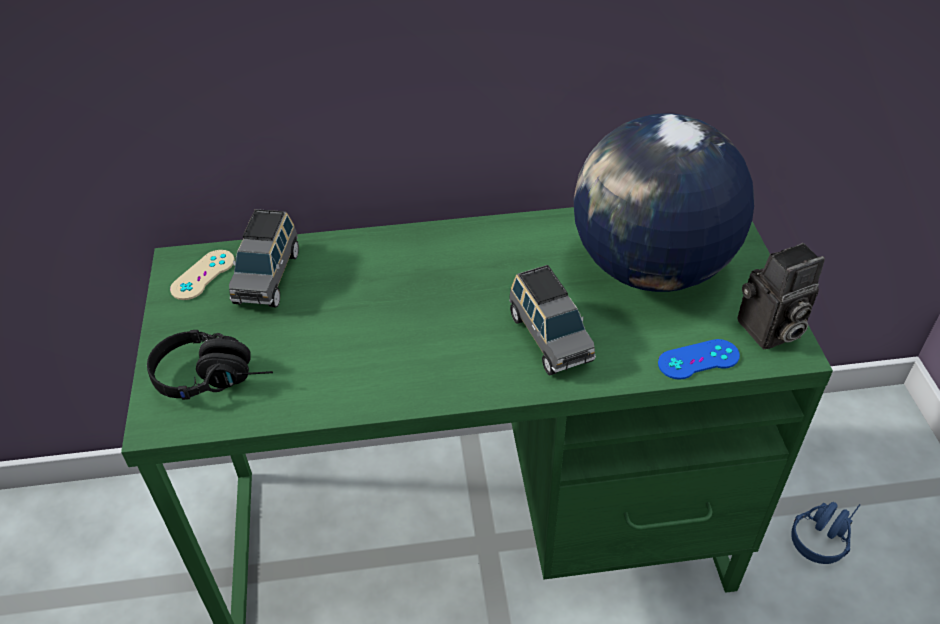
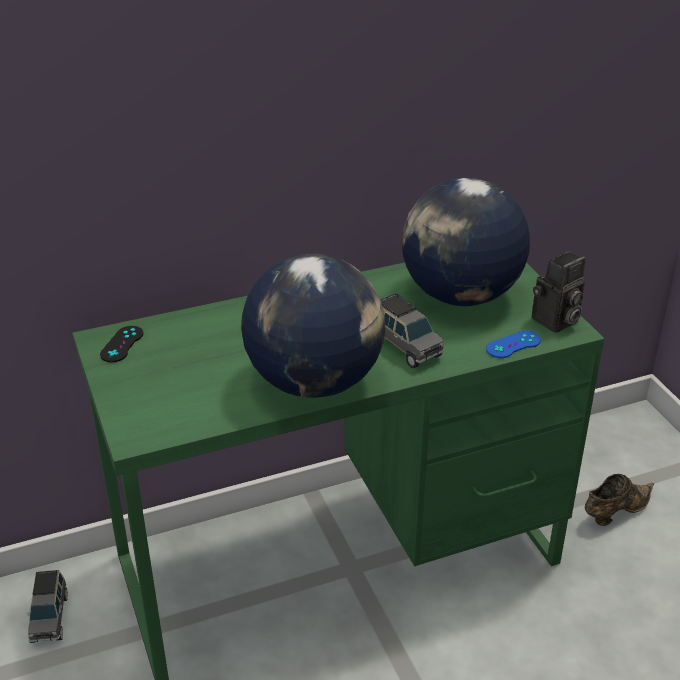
camera: 15 degrees left, 10 degrees down
black headphones [147,330,273,400] -> none
beige game controller [170,250,235,300] -> black game controller [100,326,143,362]
grey toy car [229,209,299,308] -> grey toy car moved to [27,570,68,643]
blue headphones [791,502,860,564] -> brown shoe [585,474,654,526]
none -> globe [241,254,385,398]

